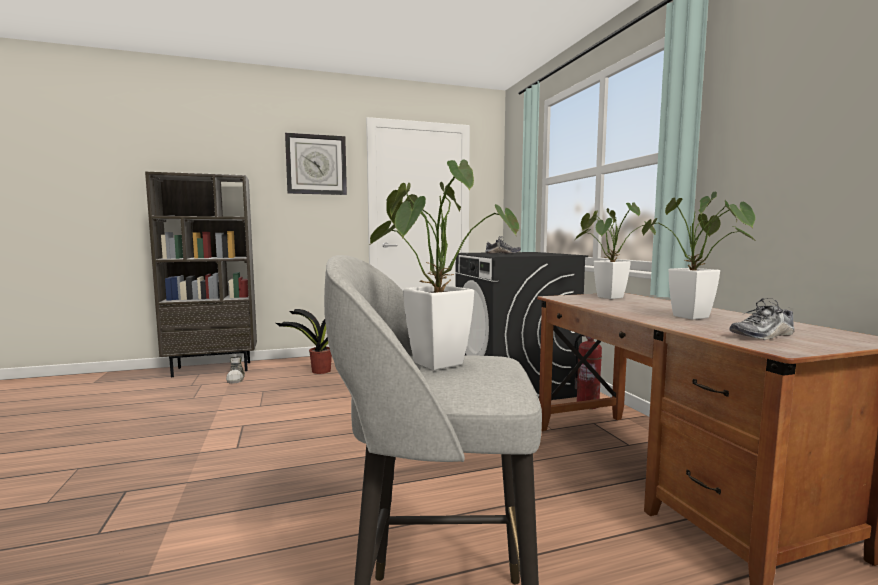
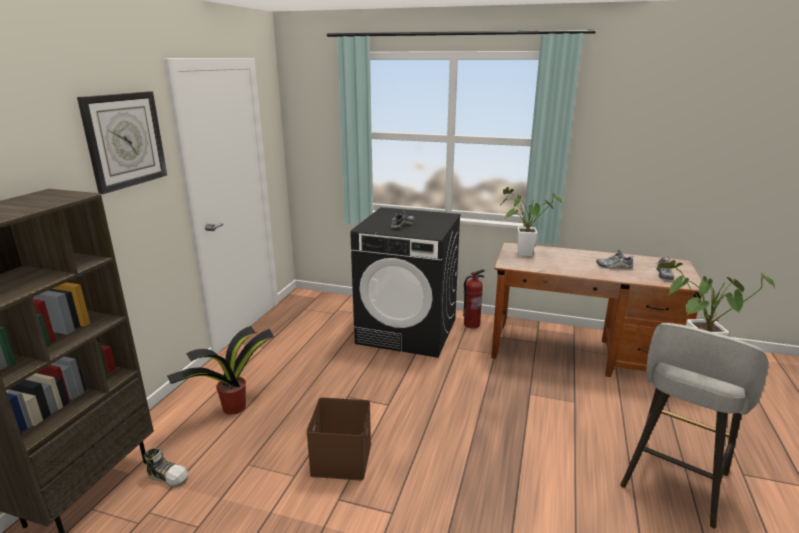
camera: 55 degrees left, 15 degrees up
potted plant [642,191,757,320] -> shoe [596,250,633,269]
none -> brown storage box [306,397,371,481]

